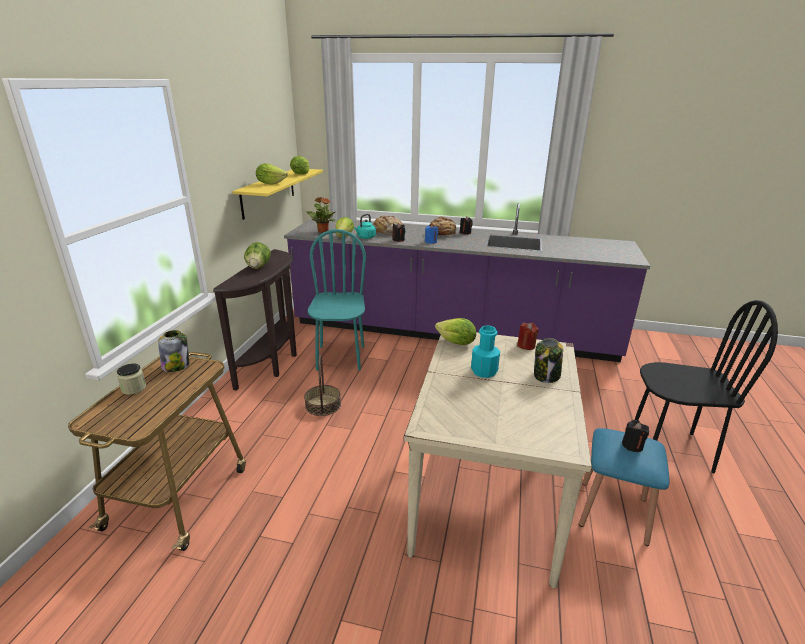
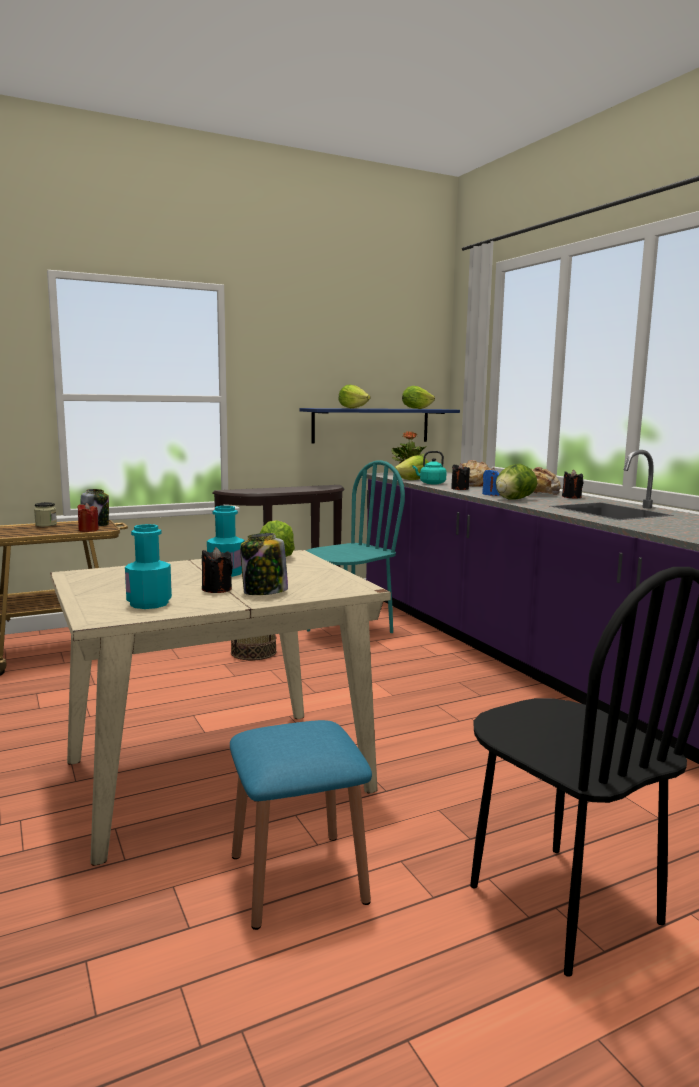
camera: 50 degrees right, 15 degrees down
yellow shelf [232,169,323,220] -> blue shelf [300,408,460,444]
lettuce [244,242,271,269] -> lettuce moved to [496,464,537,500]
red candle [517,323,538,350] -> red candle moved to [77,503,99,532]
black candle [622,420,649,452] -> black candle moved to [202,547,233,593]
none -> turquoise bottle [125,524,172,609]

